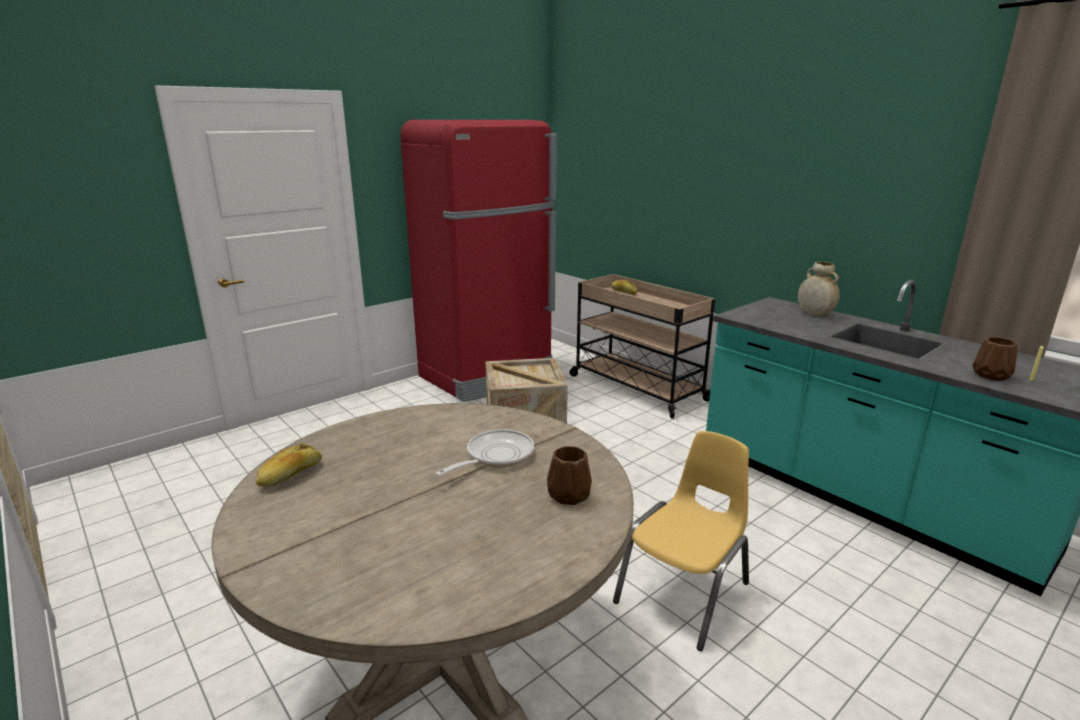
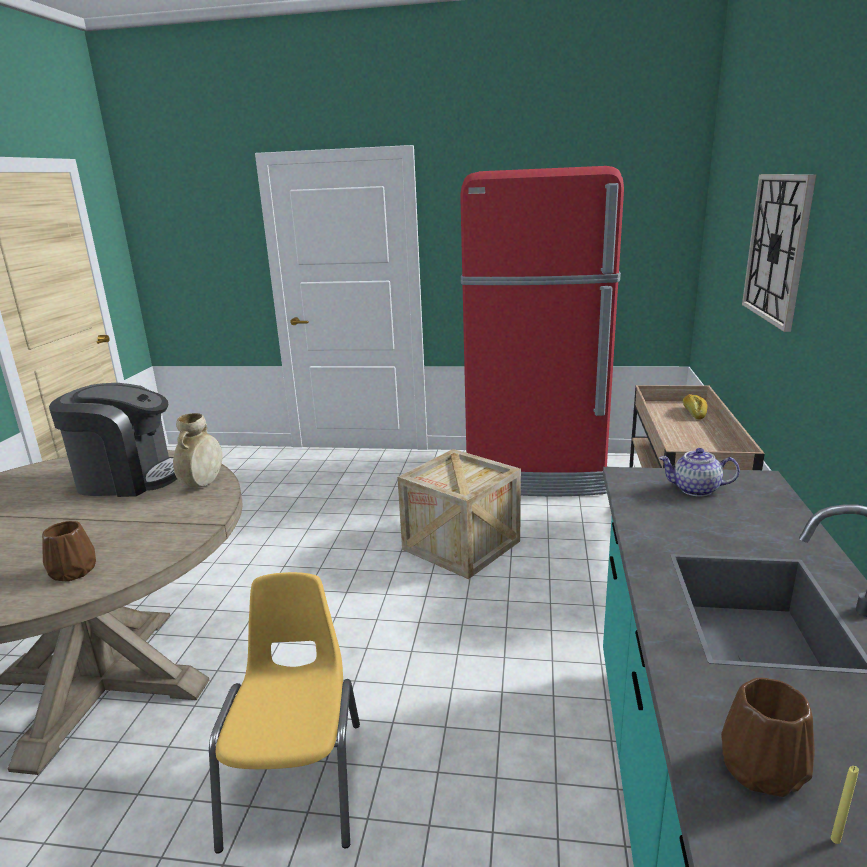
camera: 50 degrees right, 0 degrees up
bread [256,444,322,487] -> none
frying pan [435,429,534,476] -> none
yellow chair [613,431,749,651] -> yellow chair turned 90 degrees counterclockwise [209,572,360,853]
beige vase [798,261,840,316] -> beige vase moved to [173,413,222,487]
none -> coffee machine [49,383,177,497]
none -> teapot [659,448,740,497]
none -> wall clock [742,174,816,332]

